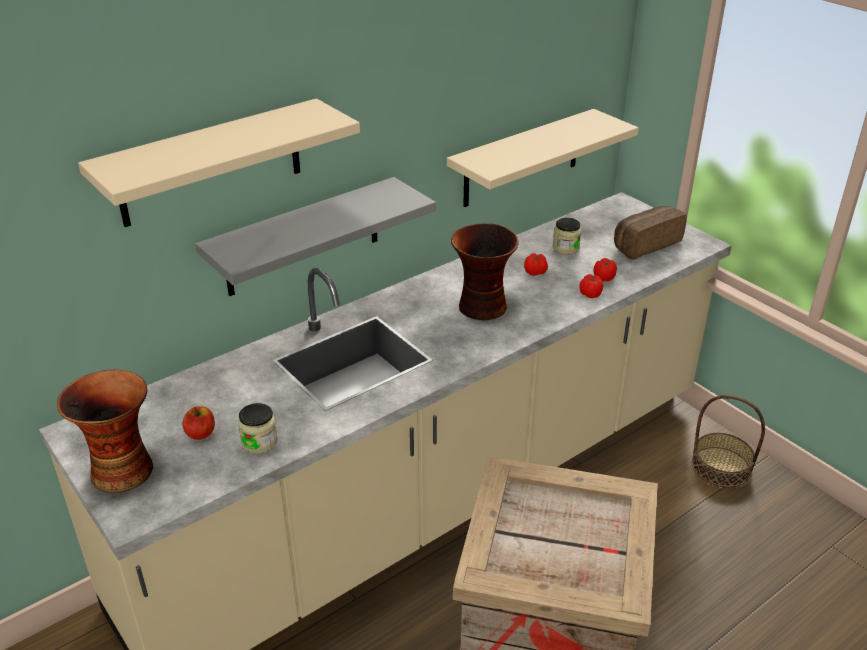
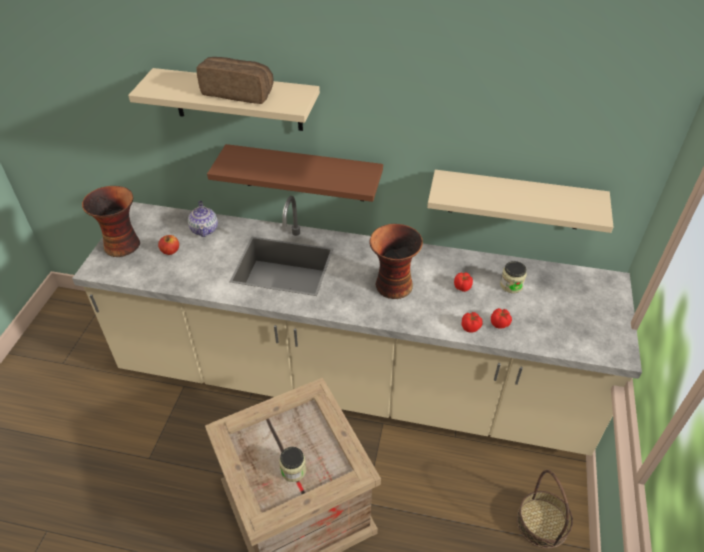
camera: 50 degrees right, 10 degrees up
grey shelf [195,177,436,296] -> brown shelf [207,144,383,202]
jar [238,403,278,454] -> jar moved to [279,447,306,482]
bread [614,206,687,260] -> bread moved to [197,57,274,104]
none -> teapot [188,201,218,237]

